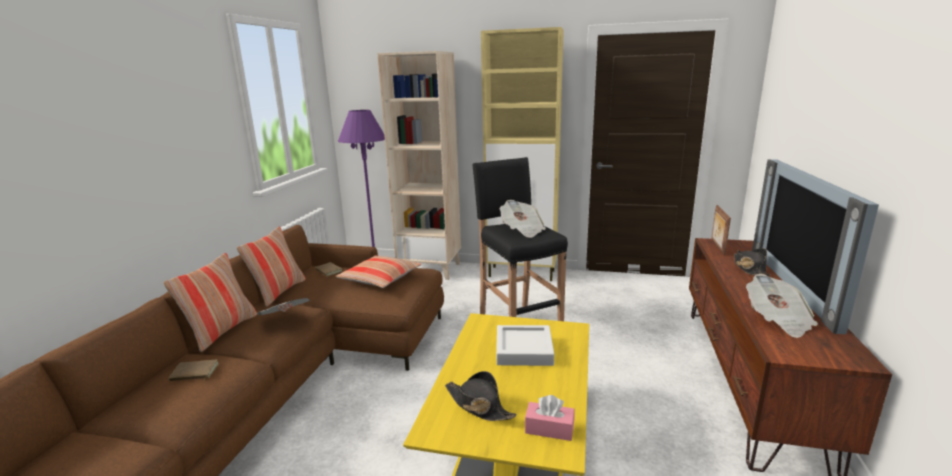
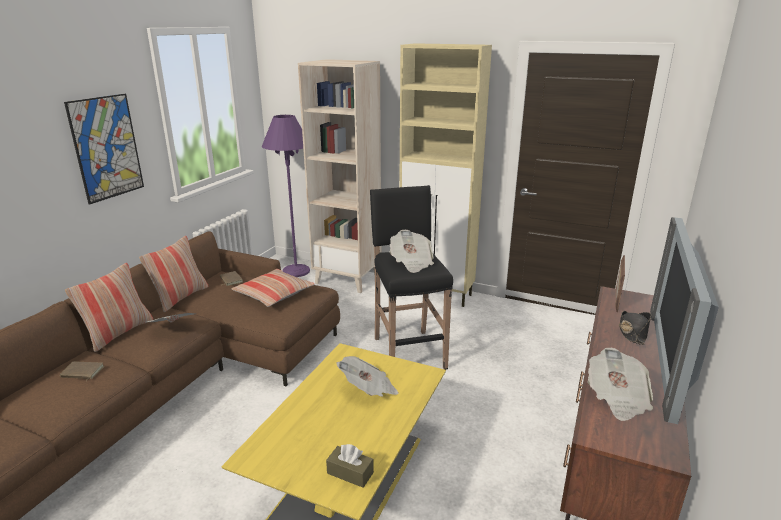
camera: 10 degrees right, 5 degrees up
black hat [445,371,516,421] -> none
white tray [496,325,554,366] -> newspaper [336,356,399,397]
pink tissue box [525,395,575,441] -> brown tissue box [326,444,374,488]
none -> picture [64,94,144,205]

